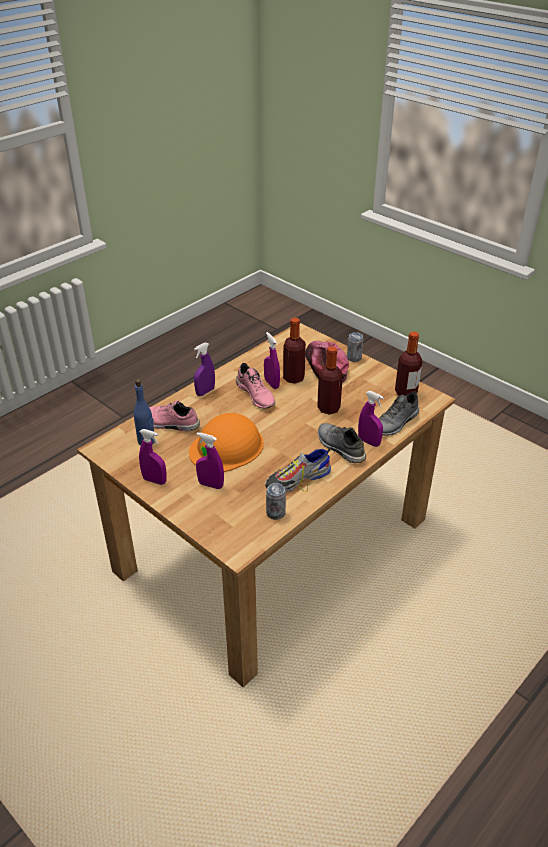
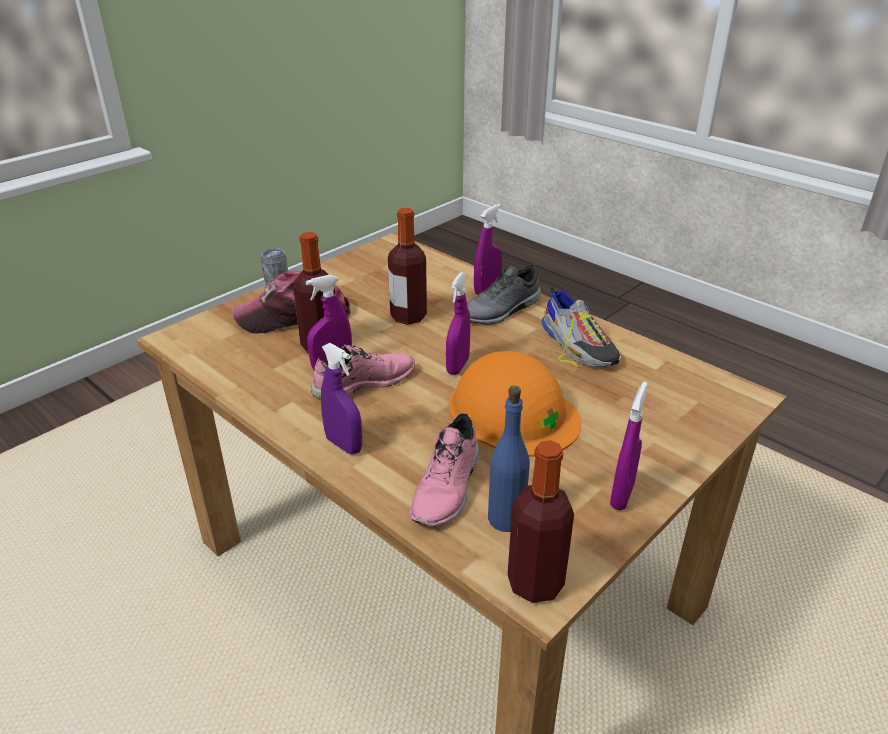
camera: 90 degrees left, 5 degrees down
purple spray bottle [196,432,224,489] -> purple spray bottle moved to [446,272,470,375]
can [266,483,286,520] -> none
grey shoe [379,391,419,435] -> none
bottle [395,331,422,396] -> bottle moved to [508,440,574,603]

